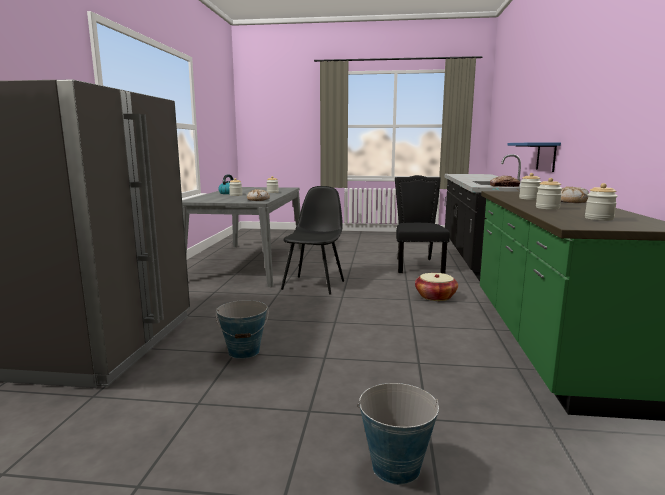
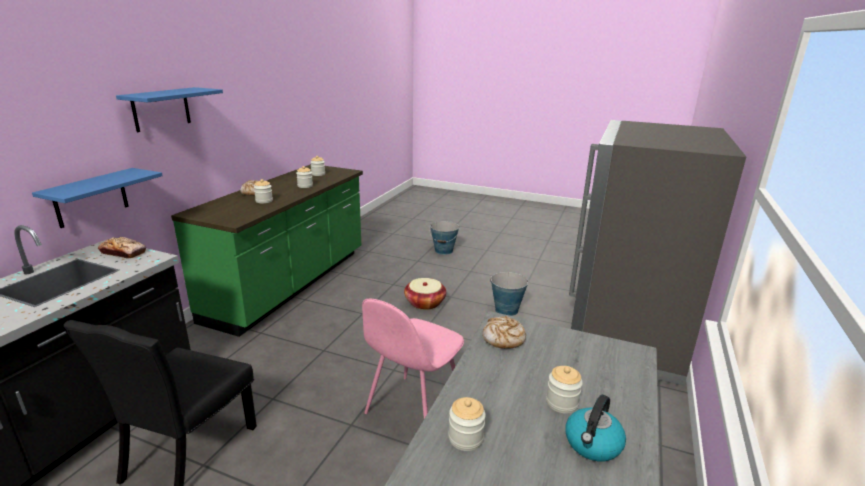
camera: 165 degrees left, 10 degrees up
black chair [281,186,344,295] -> pink chair [362,299,464,419]
basket [415,273,458,301] -> basket moved to [404,278,446,310]
none -> blue shelf [116,87,223,132]

